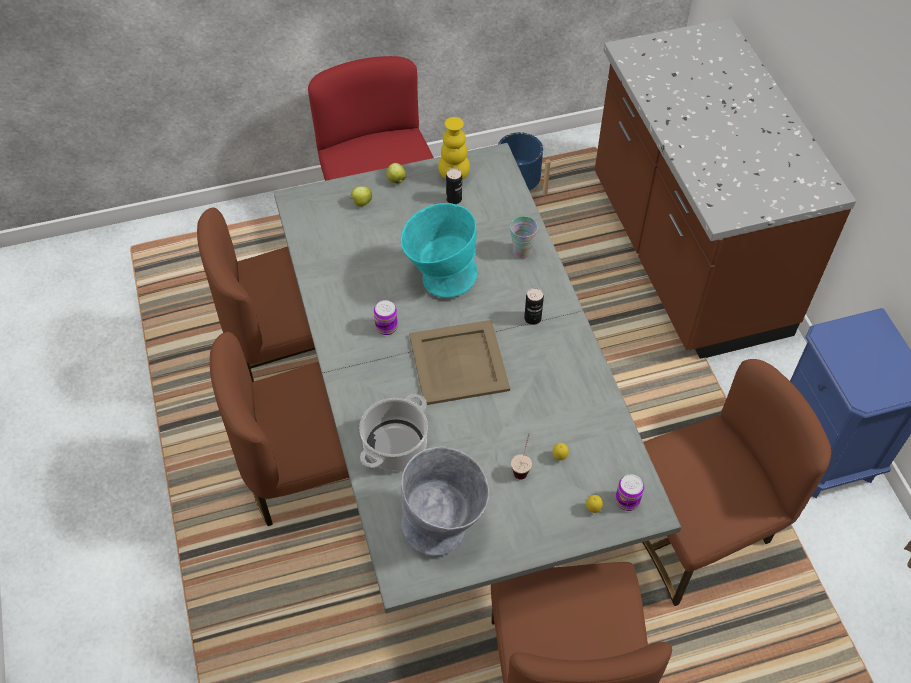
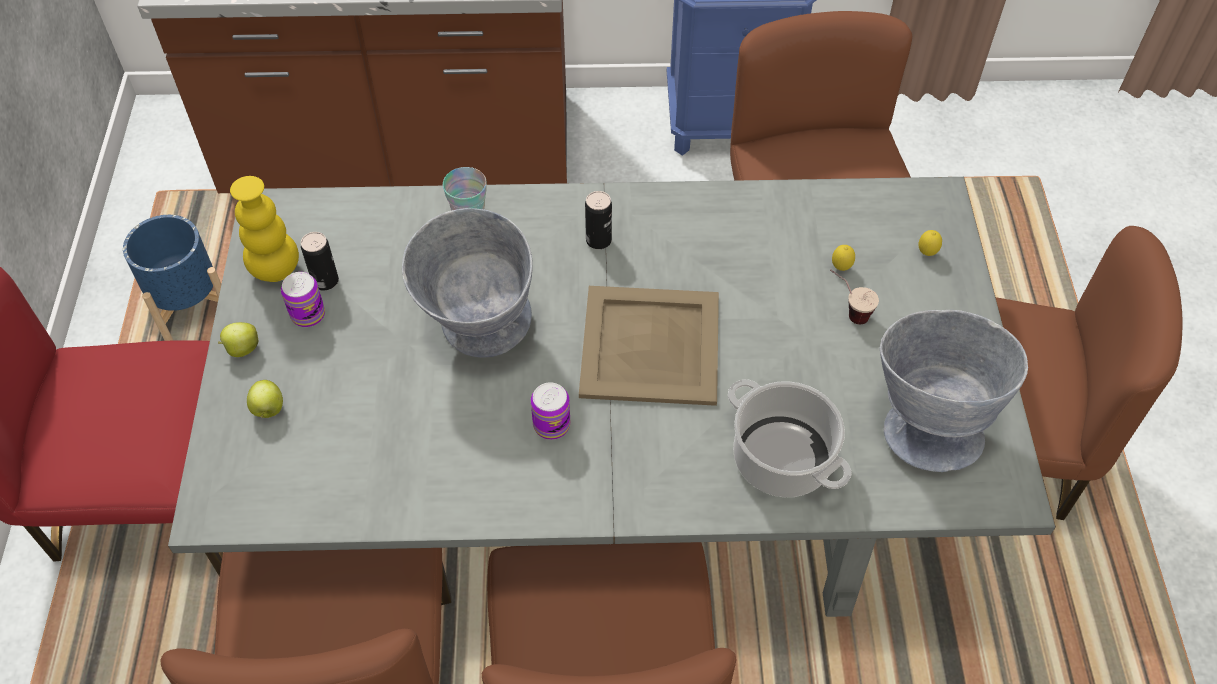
camera: 75 degrees left, 0 degrees up
turquoise bowl [401,203,478,298] -> grey bowl [402,208,533,358]
can [615,474,644,511] -> can moved to [281,272,325,327]

